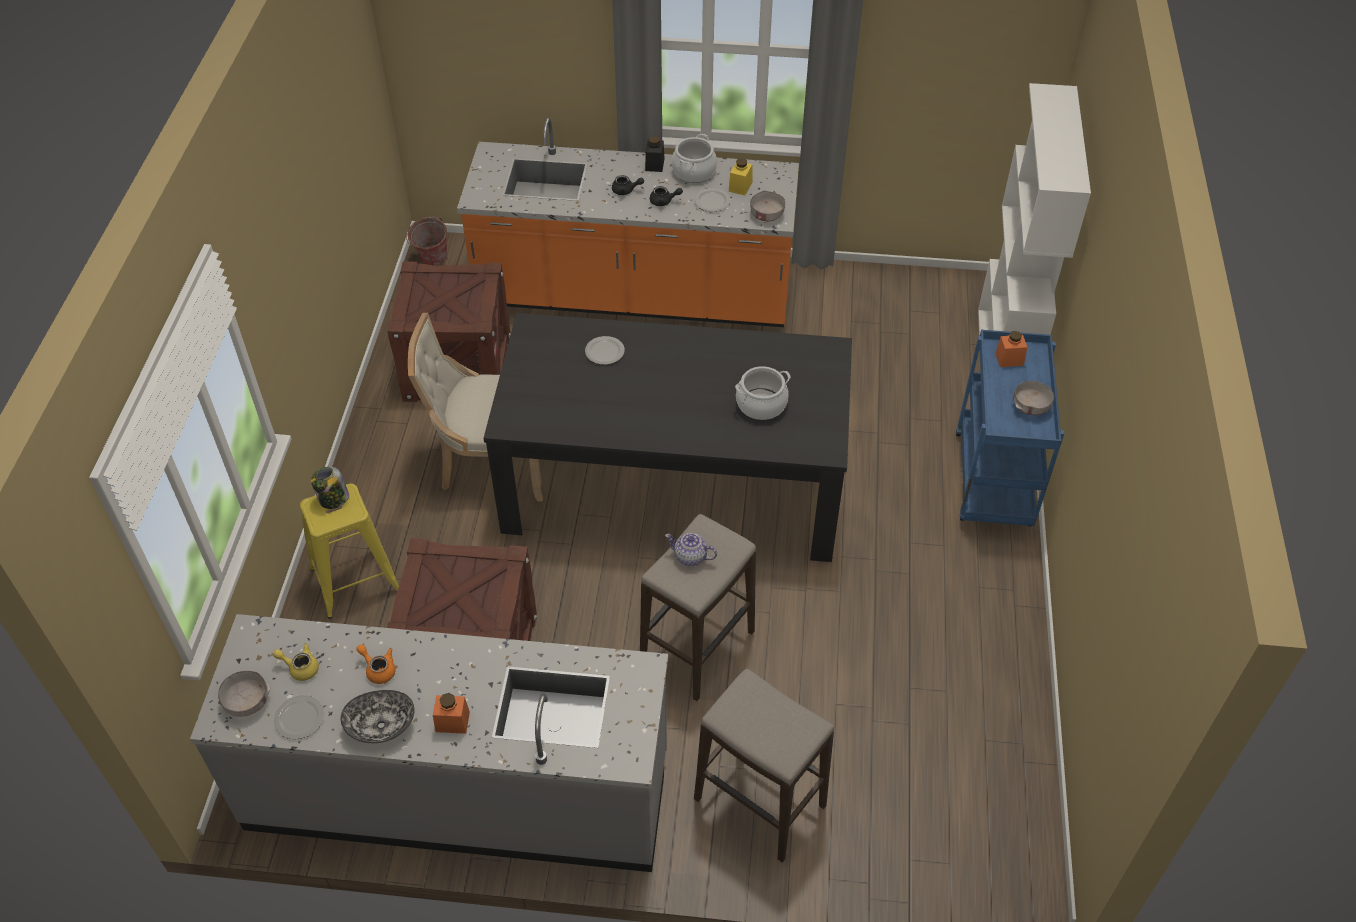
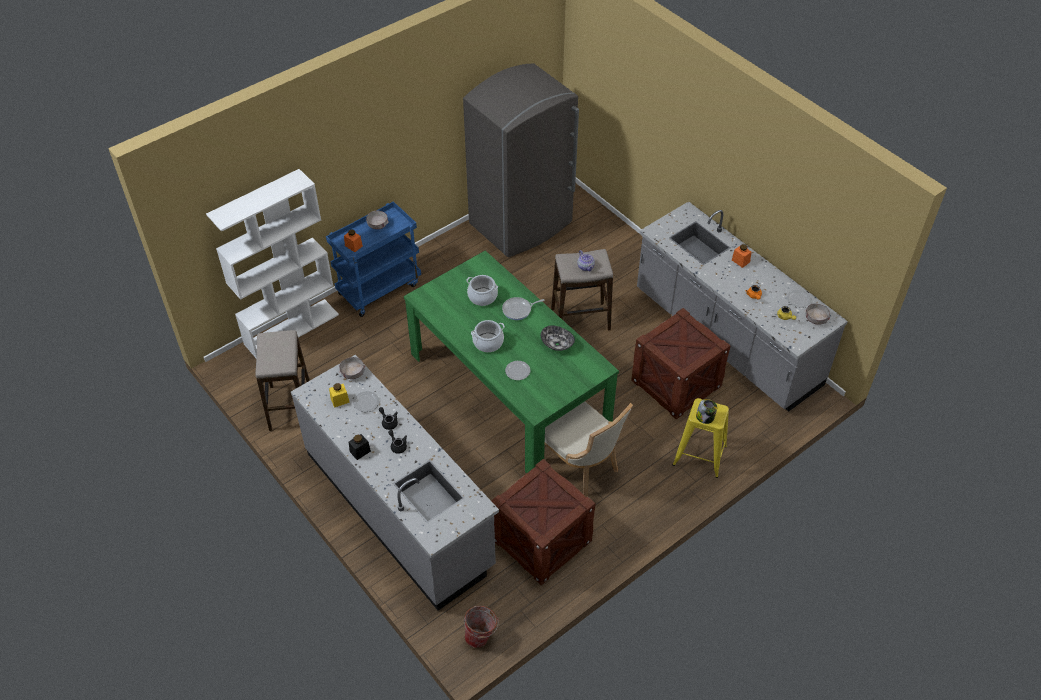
camera: 135 degrees left, 0 degrees up
bowl [341,690,415,743] -> bowl moved to [541,325,575,351]
orange counter [457,118,799,327] -> grey counter [291,355,499,611]
black dining table [484,313,852,562] -> green dining table [404,250,619,473]
cooking pot [672,134,717,183] -> cooking pot moved to [471,320,505,352]
stool [694,669,834,862] -> stool moved to [255,330,310,431]
none -> grey fridge [463,64,579,257]
none -> frying pan [502,297,545,320]

